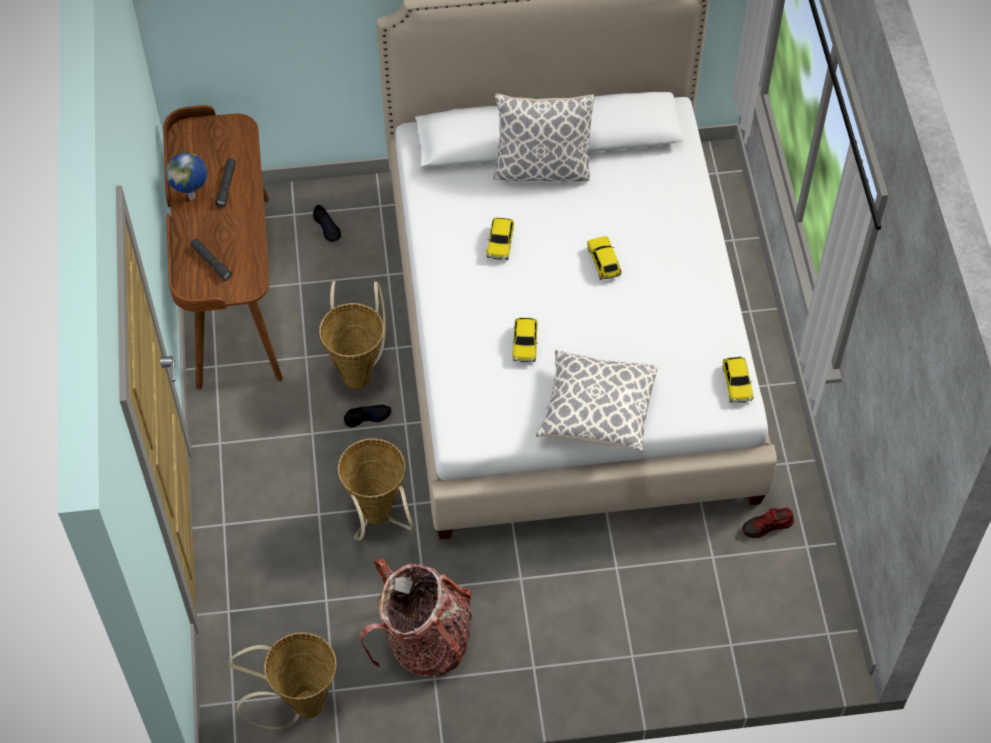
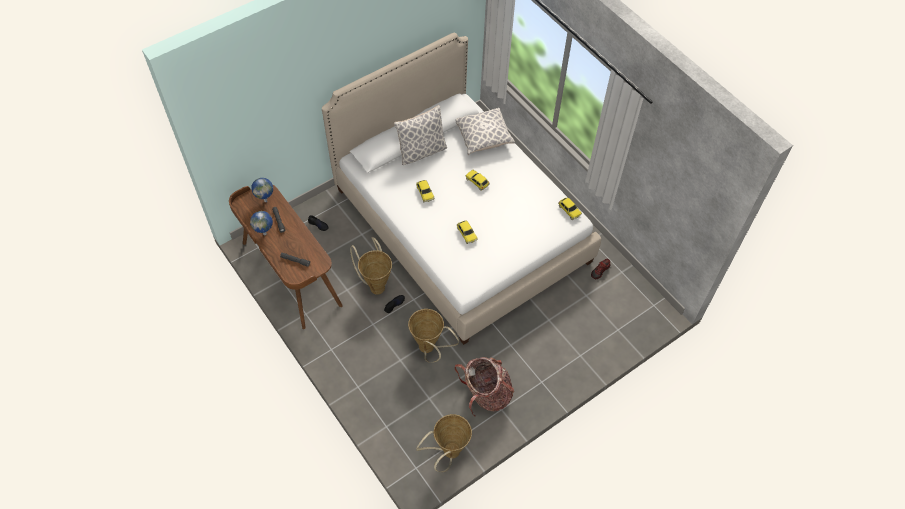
camera: 30 degrees left, 0 degrees up
pillow [536,349,658,453] -> pillow moved to [456,108,515,155]
none -> globe [251,178,273,202]

